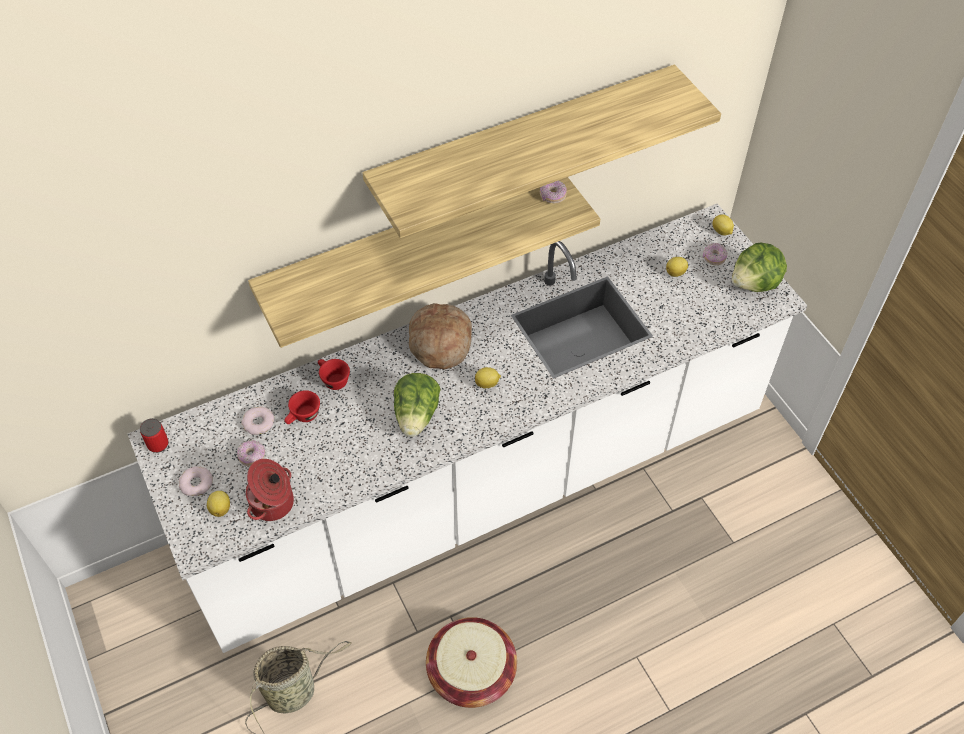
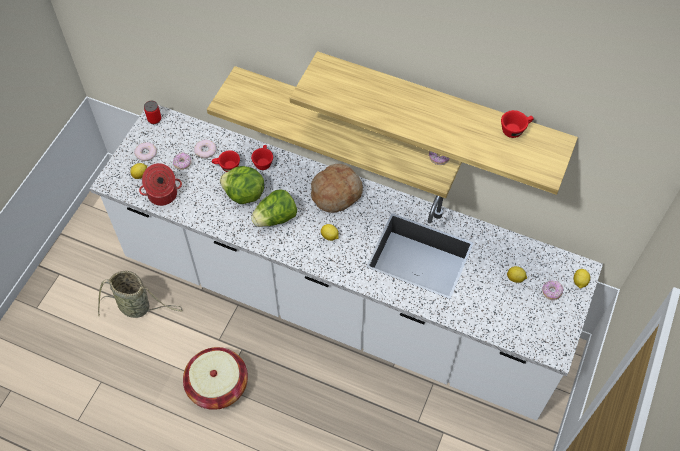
camera: 50 degrees right, 5 degrees up
lettuce [732,242,787,292] -> lettuce moved to [220,166,264,204]
none -> red cup [501,110,534,138]

